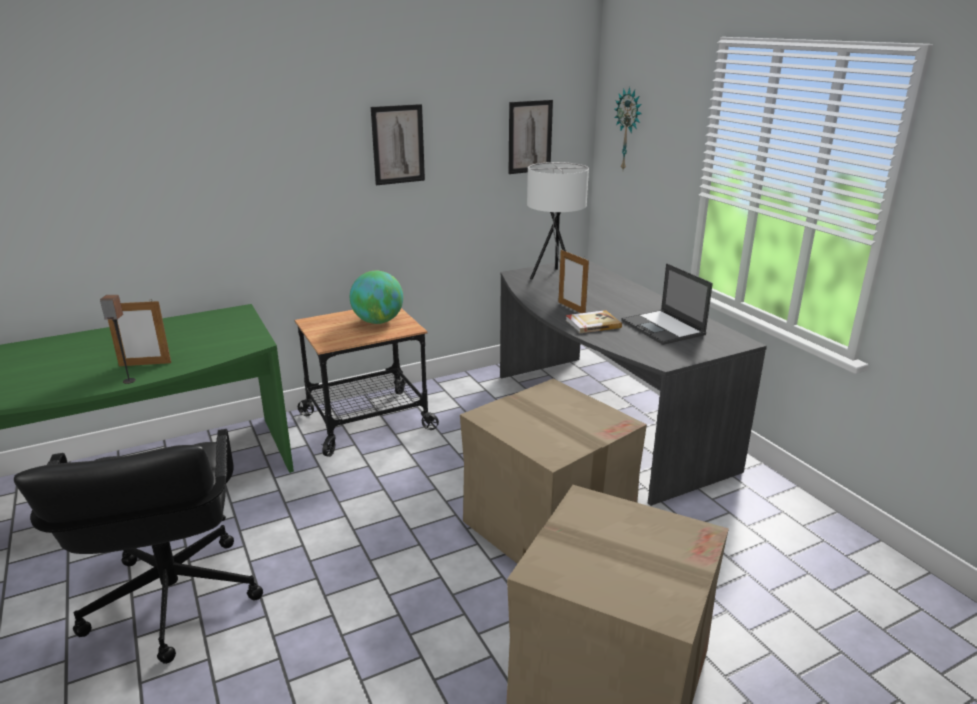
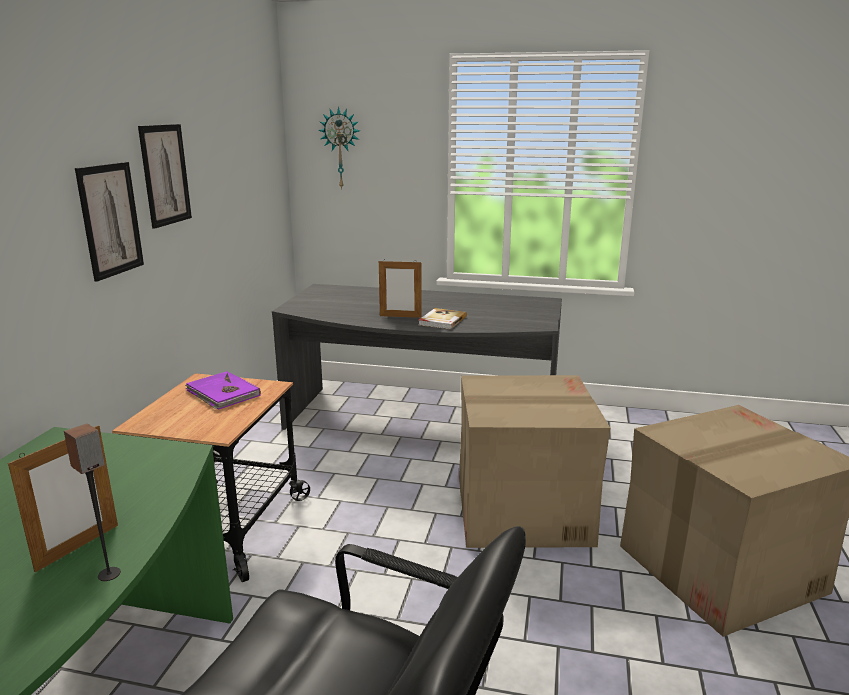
camera: 50 degrees left, 5 degrees down
globe [350,271,403,324] -> purple book [186,371,261,410]
picture [508,100,553,174] -> picture moved to [75,162,144,282]
white table lamp [527,162,589,280] -> none
laptop [621,263,713,345] -> none

